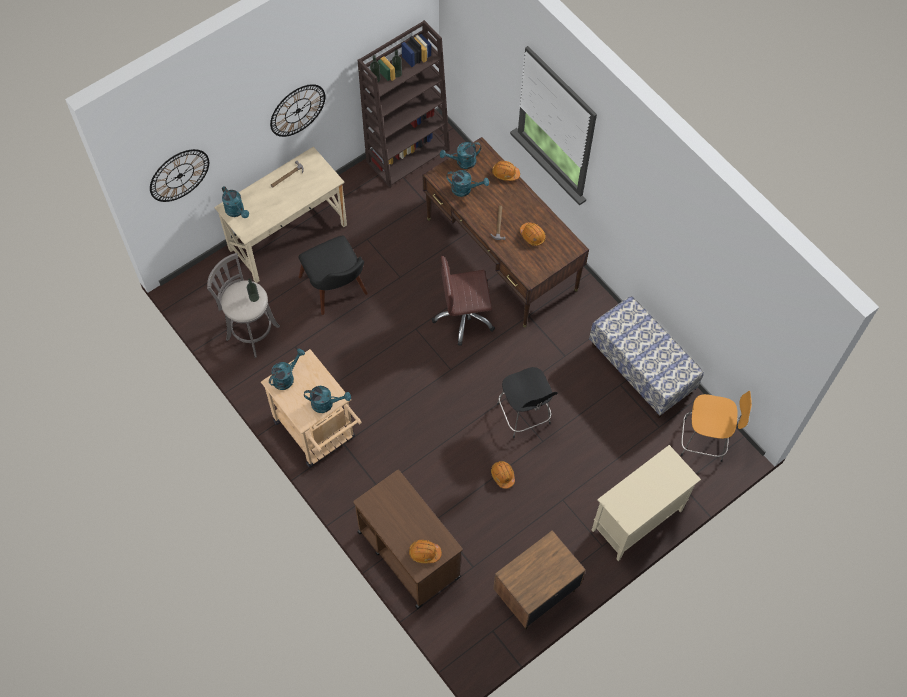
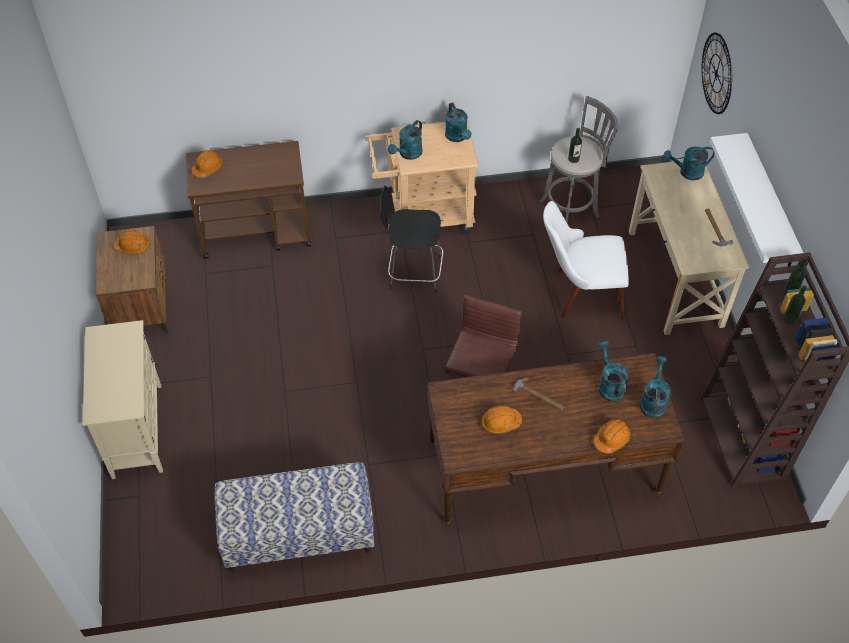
camera: 120 degrees right, 10 degrees down
wall clock [270,84,325,137] -> white shelf [710,133,803,266]
black chair [298,235,368,315] -> white chair [543,201,629,320]
turquoise watering can [446,170,489,197] -> turquoise watering can turned 120 degrees clockwise [598,341,629,402]
orange hard hat [491,461,515,489] -> orange hard hat moved to [114,231,149,254]
black stool [497,367,558,438] -> black stool moved to [380,185,443,293]
orange stool [681,391,752,462] -> none

